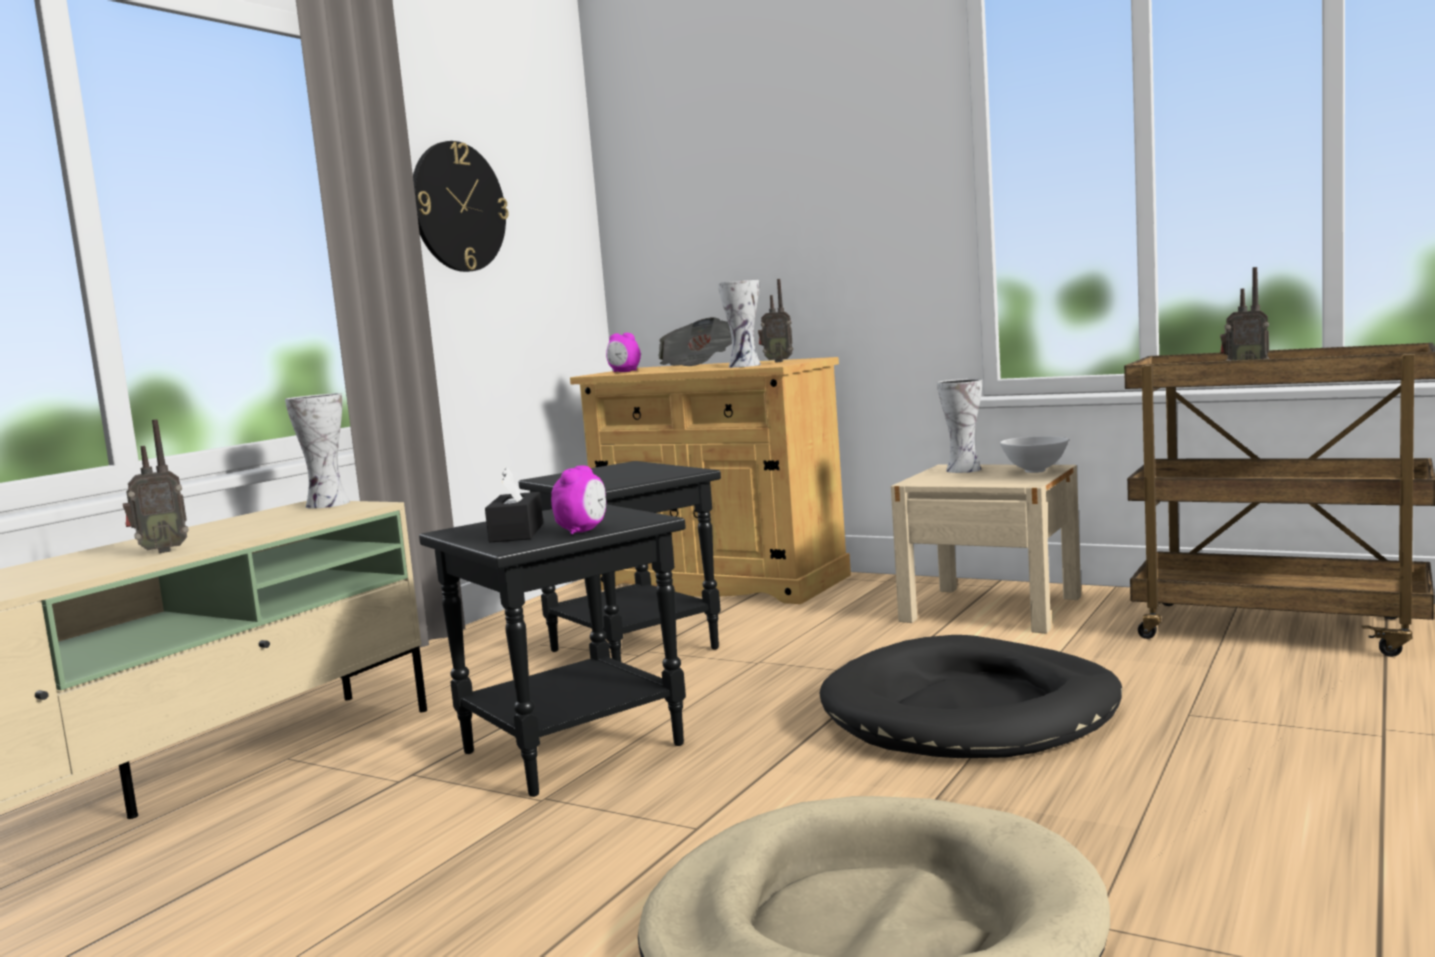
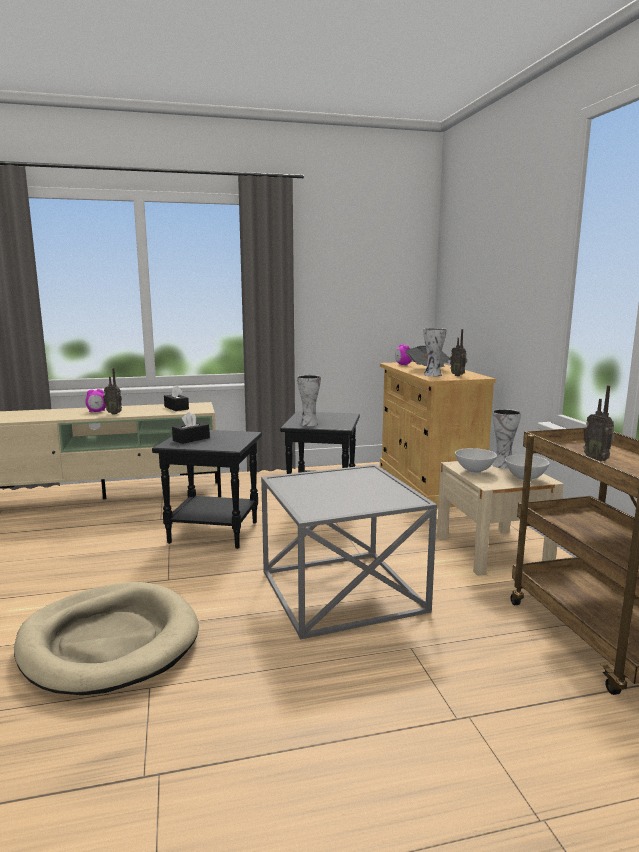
camera: 45 degrees right, 5 degrees up
vase [285,393,350,509] -> vase moved to [297,375,321,426]
wall clock [413,141,509,272] -> none
alarm clock [551,465,606,535] -> alarm clock moved to [85,389,106,412]
black dog bed [819,635,1122,758] -> grey side table [261,464,437,639]
none -> black tissue box [164,385,189,411]
none -> white bowl [455,448,497,474]

